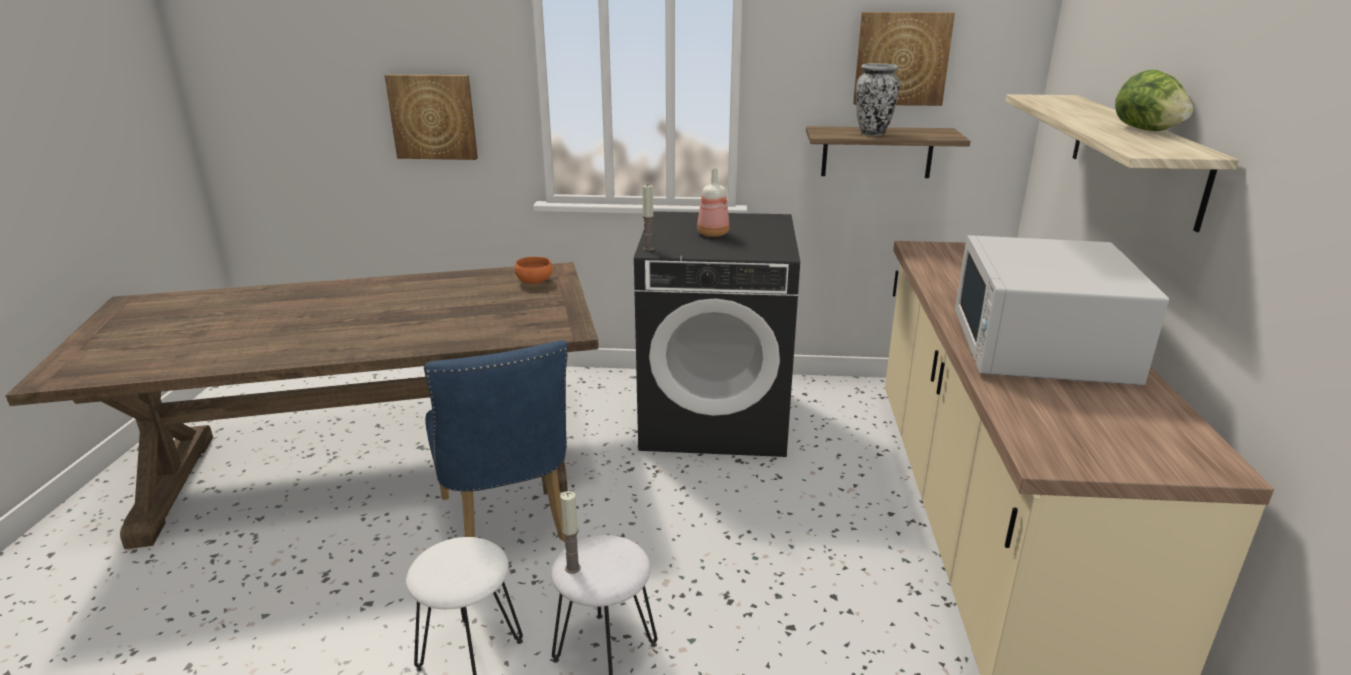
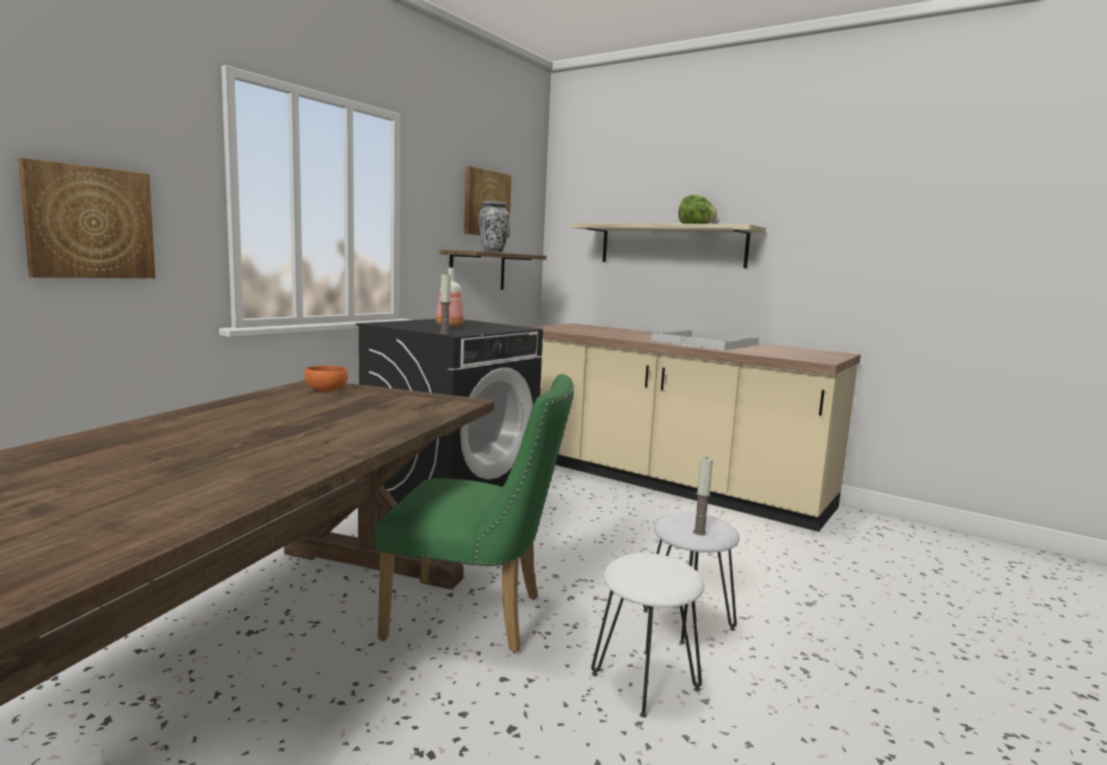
camera: 60 degrees left, 15 degrees down
blue chair [424,340,568,542] -> green chair [375,374,574,653]
white microwave [955,235,1169,386] -> white tray [651,330,759,350]

